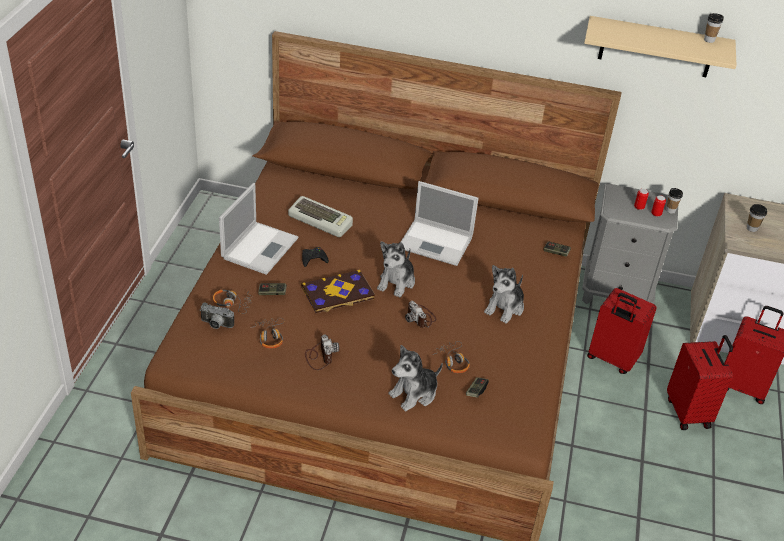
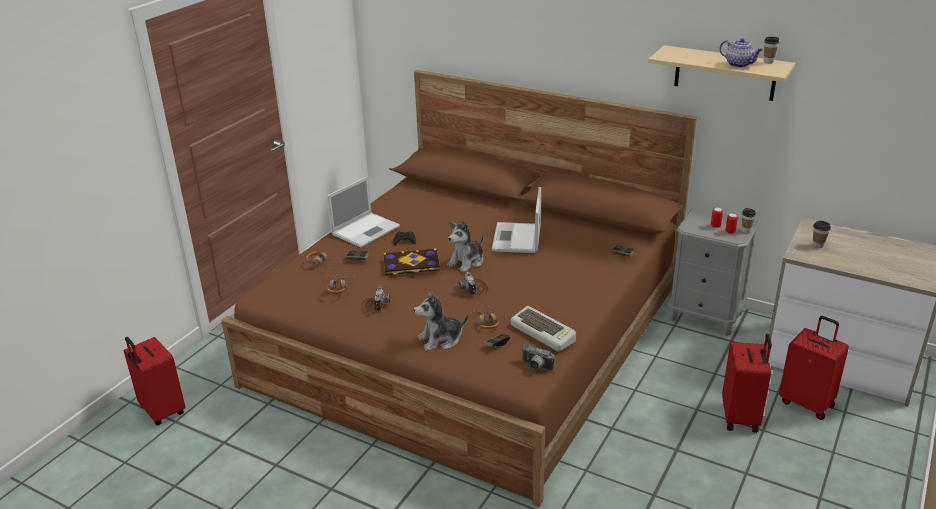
camera: 20 degrees right, 10 degrees down
camera [200,303,234,329] -> camera moved to [522,343,554,371]
keyboard [288,196,353,237] -> keyboard moved to [511,306,576,352]
laptop [401,181,479,266] -> laptop turned 60 degrees clockwise [492,187,542,253]
plush toy [484,265,524,324] -> none
red suitcase [587,288,657,374] -> red suitcase moved to [124,337,186,425]
none -> teapot [720,38,763,68]

